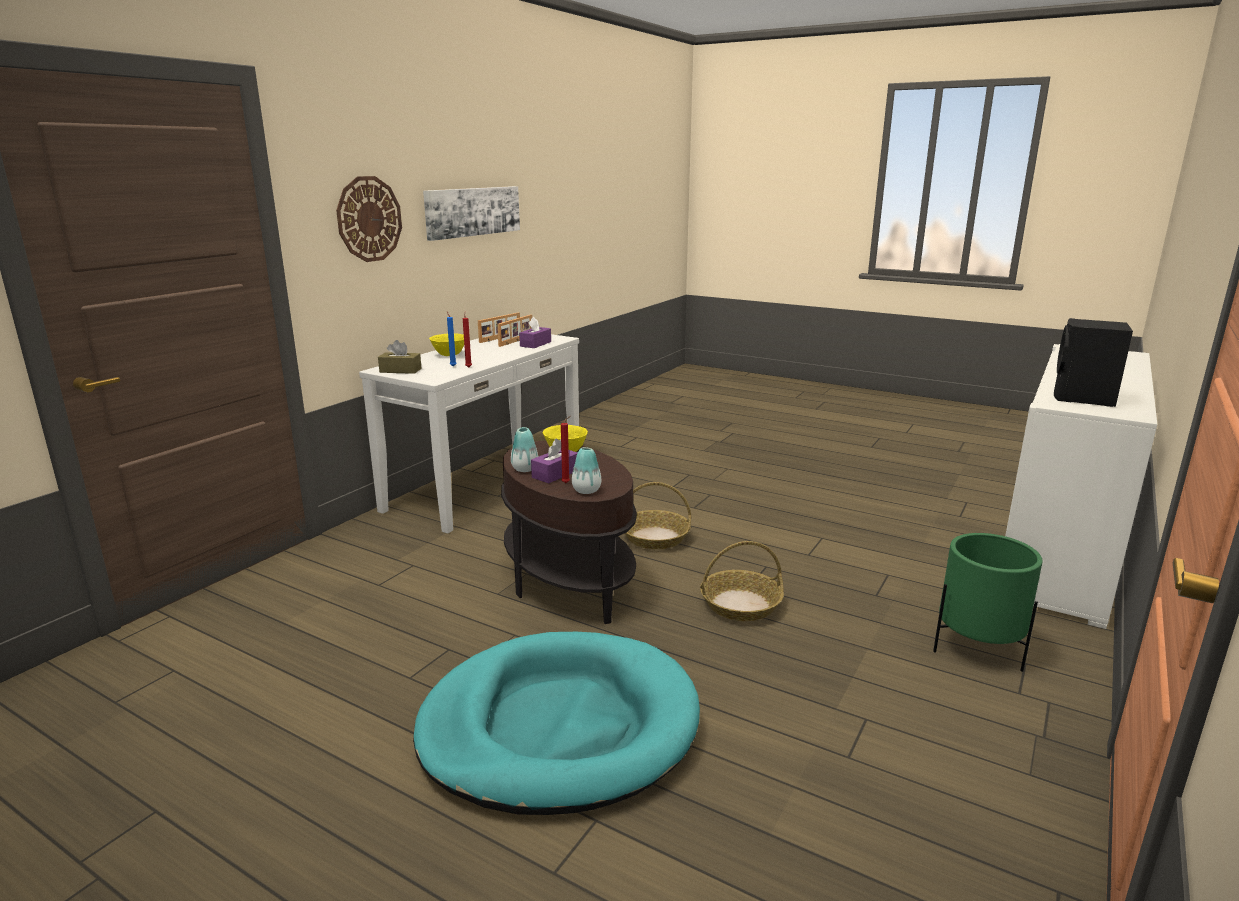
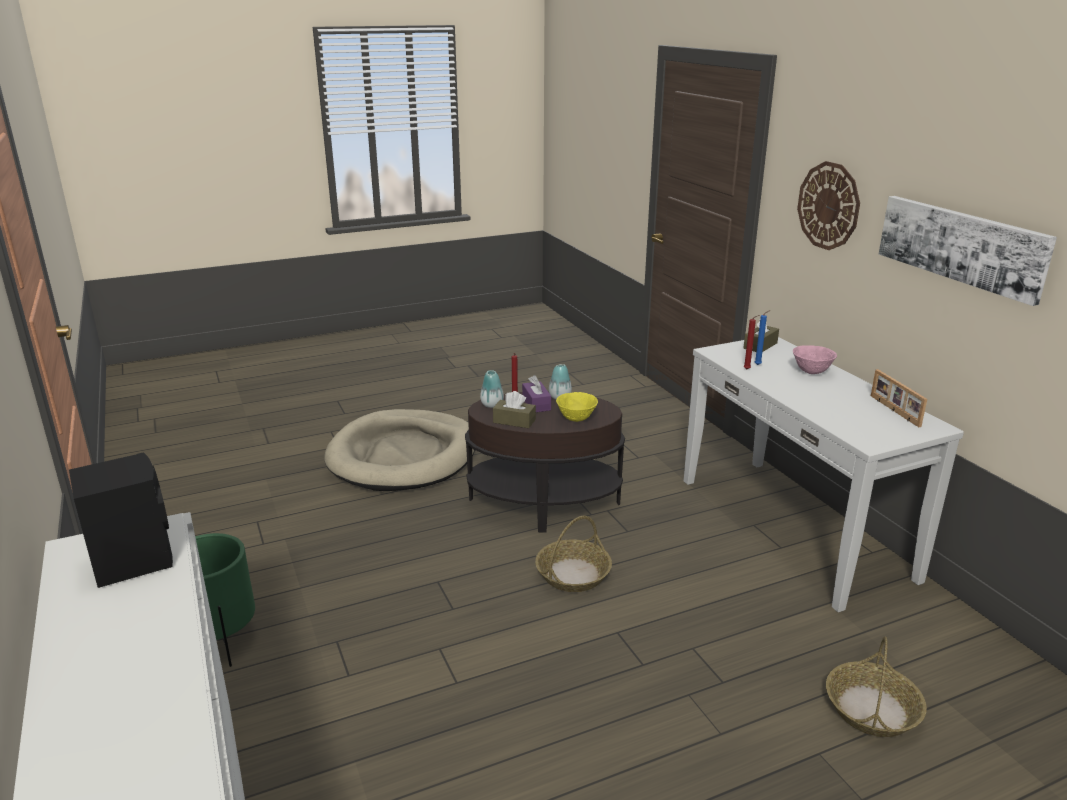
camera: 125 degrees right, 5 degrees up
turquoise dog bed [413,632,700,815] -> beige dog bed [324,409,475,491]
yellow bowl [429,333,464,356] -> pink bowl [793,345,837,374]
picture frame [497,315,532,347] -> none
purple tissue box [519,317,551,348] -> none
basket [700,541,784,621] -> basket moved to [826,636,927,737]
none -> brown tissue box [493,391,536,428]

